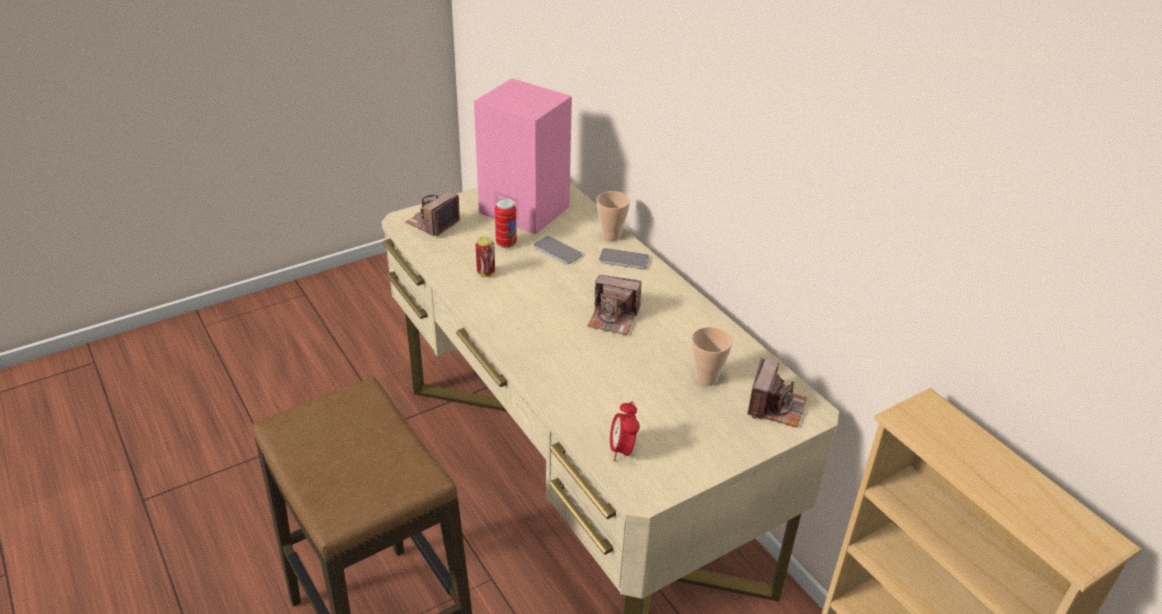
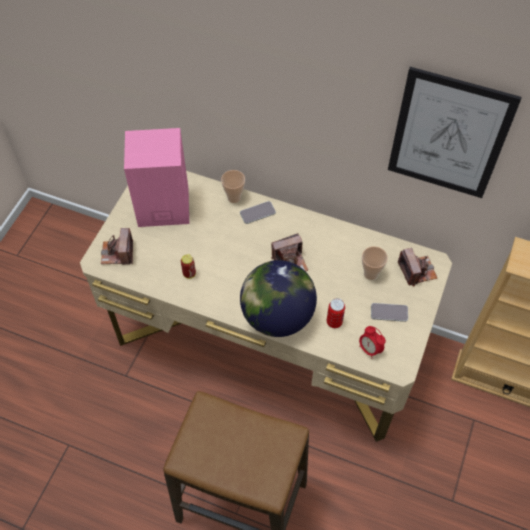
camera: 35 degrees left, 20 degrees up
can [495,198,517,248] -> can moved to [327,298,345,328]
phone [533,236,582,264] -> phone moved to [371,303,408,322]
none -> globe [240,260,317,337]
none -> picture [388,67,522,198]

